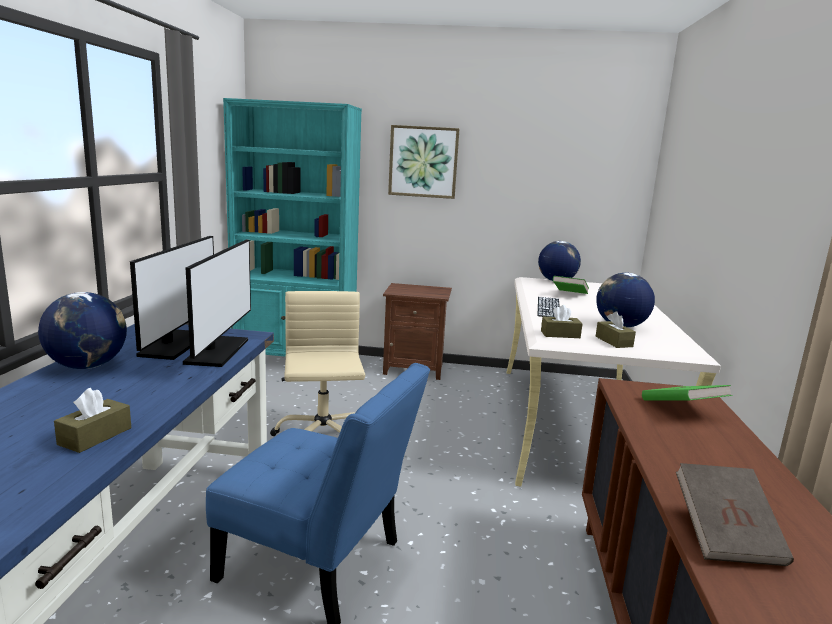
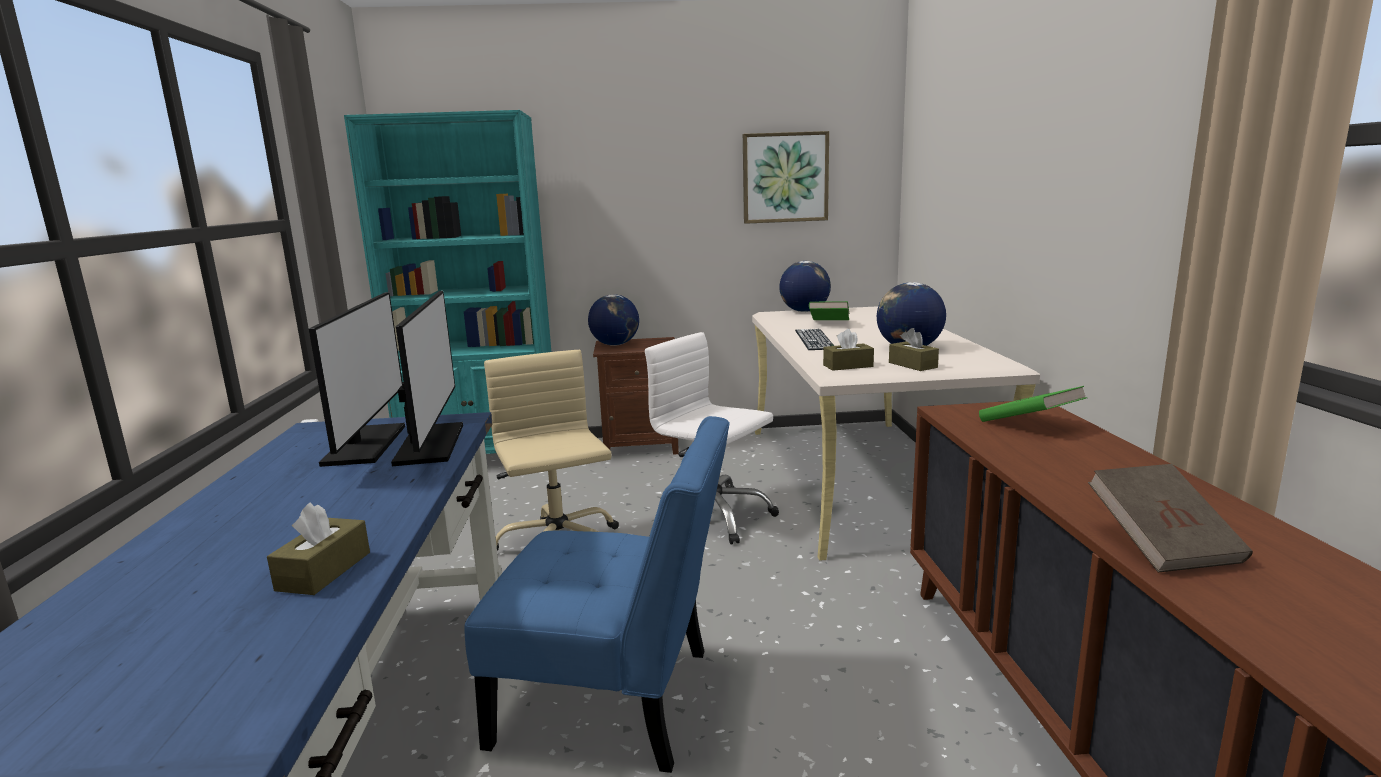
camera: 10 degrees left, 0 degrees up
globe [38,292,127,369] -> globe moved to [588,294,639,346]
picture [388,125,459,199] -> picture moved to [743,131,829,224]
none -> white office chair [645,332,779,544]

